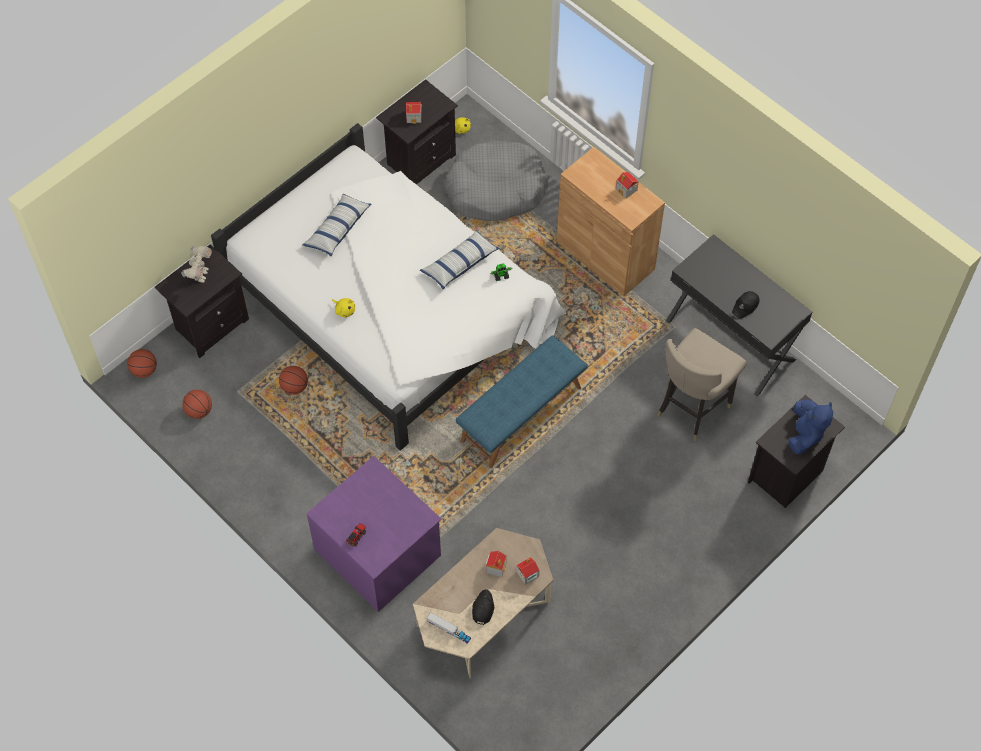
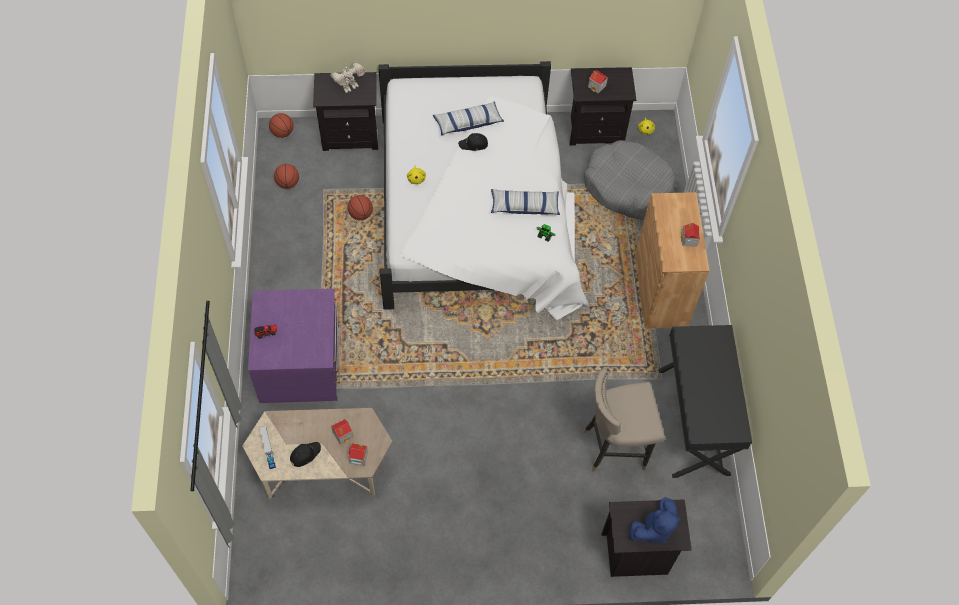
camera: 40 degrees right, 0 degrees up
blue bench [456,335,587,468] -> none
black cap [732,291,759,319] -> black cap moved to [458,133,488,151]

